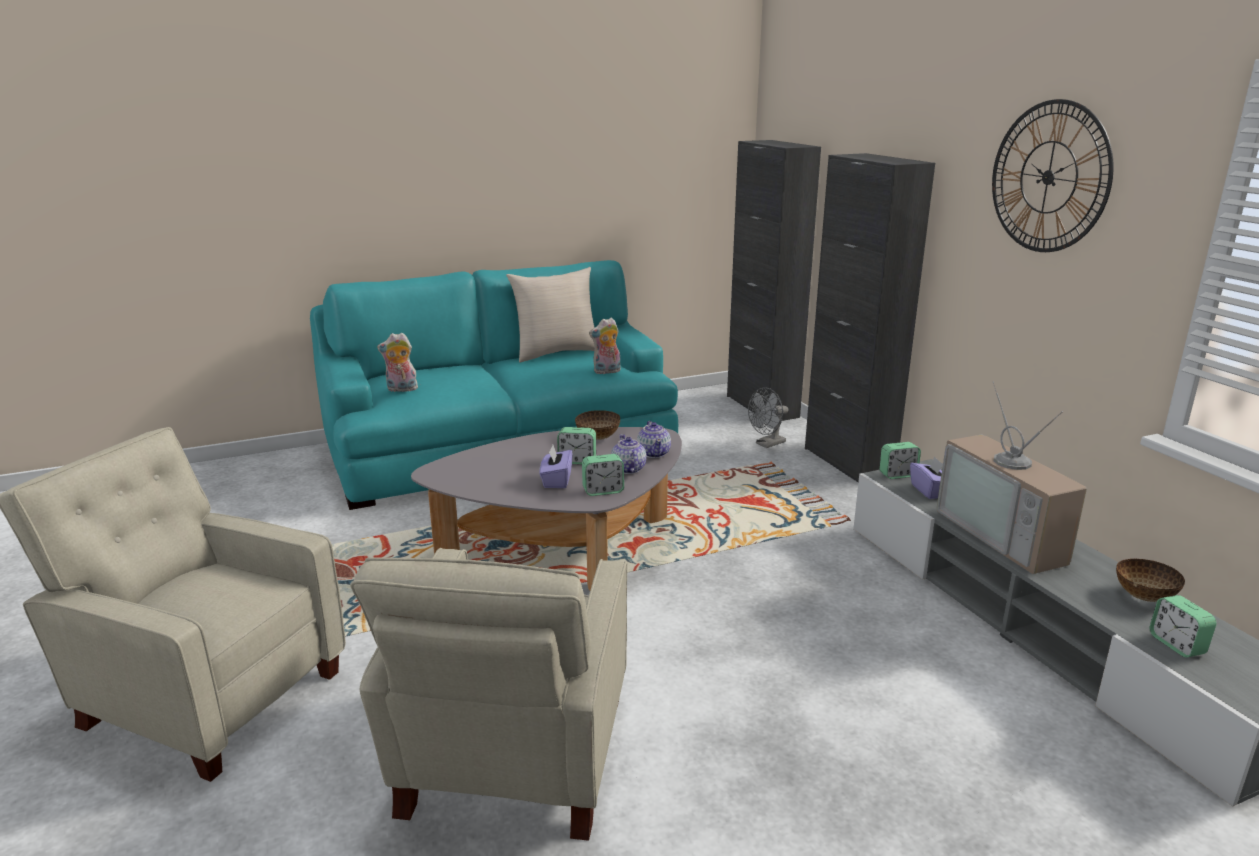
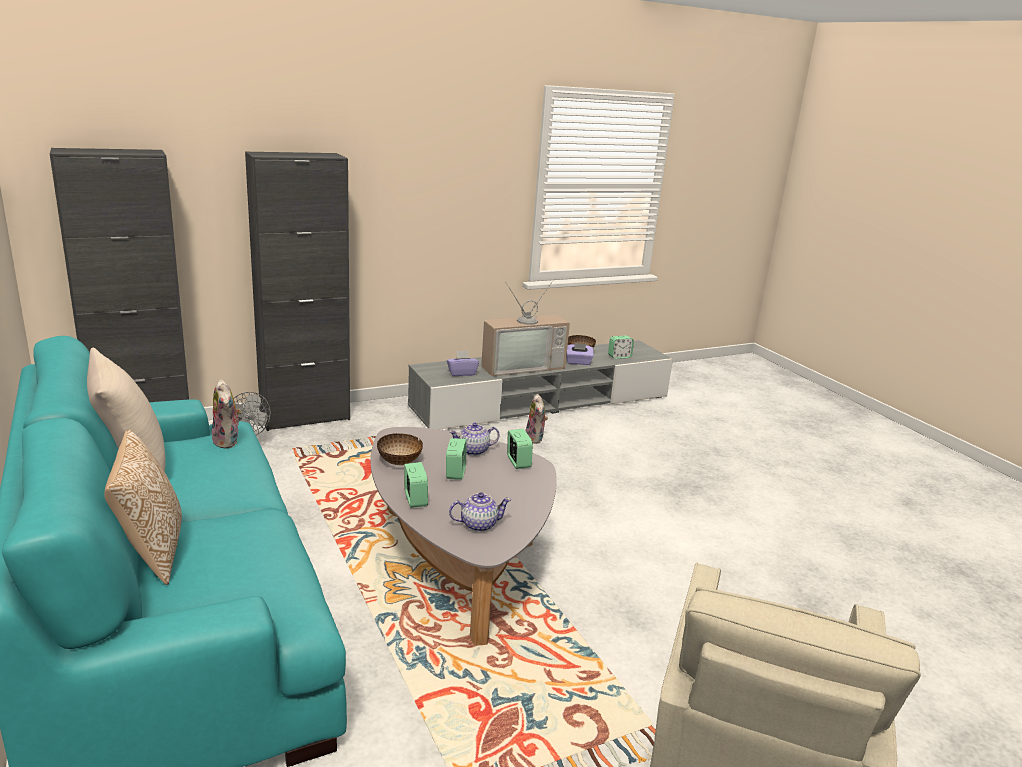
camera: 95 degrees left, 0 degrees up
beige armchair [350,548,627,841] -> none
plush toy [377,333,418,392] -> plush toy moved to [525,394,548,444]
purple tissue box [539,445,573,488] -> purple tissue box moved to [566,343,594,365]
teapot [637,421,671,458] -> teapot moved to [449,492,511,532]
alarm clock [880,442,921,479] -> alarm clock moved to [404,462,428,508]
wall clock [992,99,1114,252] -> none
none -> pillow [104,430,182,585]

